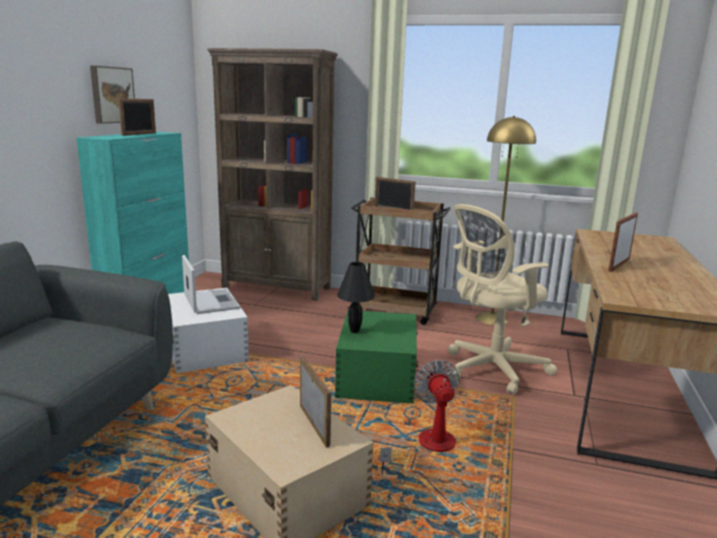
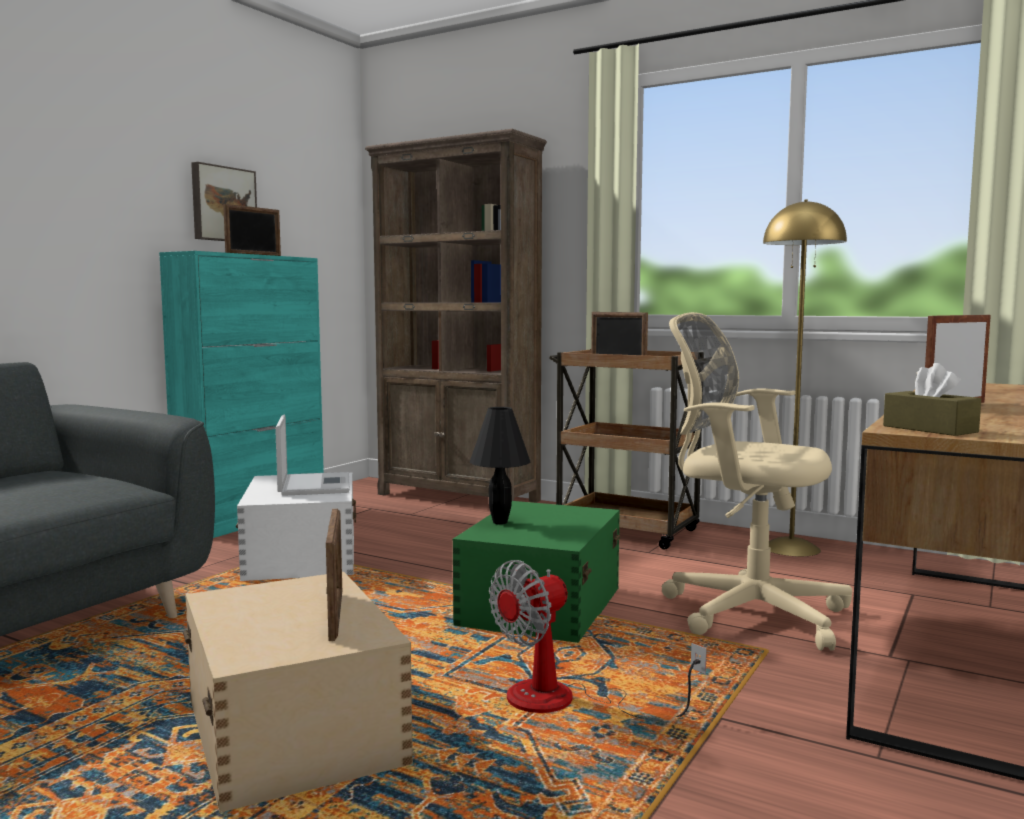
camera: 15 degrees right, 10 degrees down
fan [380,360,460,474] -> fan turned 135 degrees counterclockwise [489,560,707,719]
beige office chair [448,204,557,395] -> beige office chair turned 45 degrees clockwise [662,312,852,650]
none -> brown tissue box [883,363,981,436]

